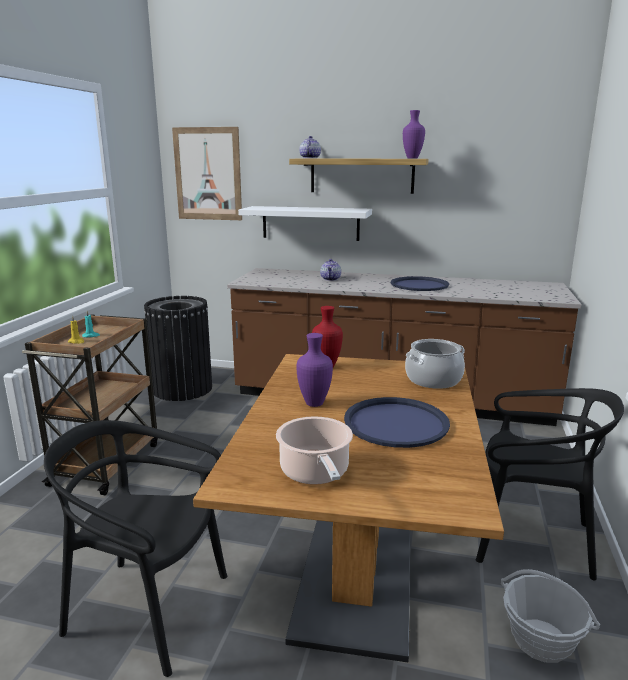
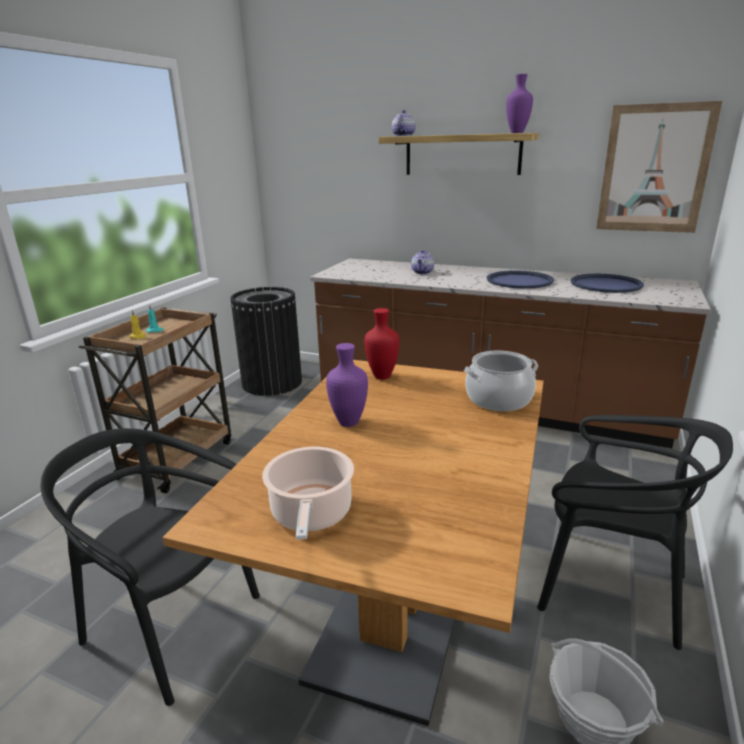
camera: 10 degrees right, 5 degrees up
picture [172,127,242,220] -> picture moved to [596,101,722,233]
white shelf [238,206,372,241] -> none
blue tray [344,397,450,448] -> blue tray moved to [571,274,644,293]

